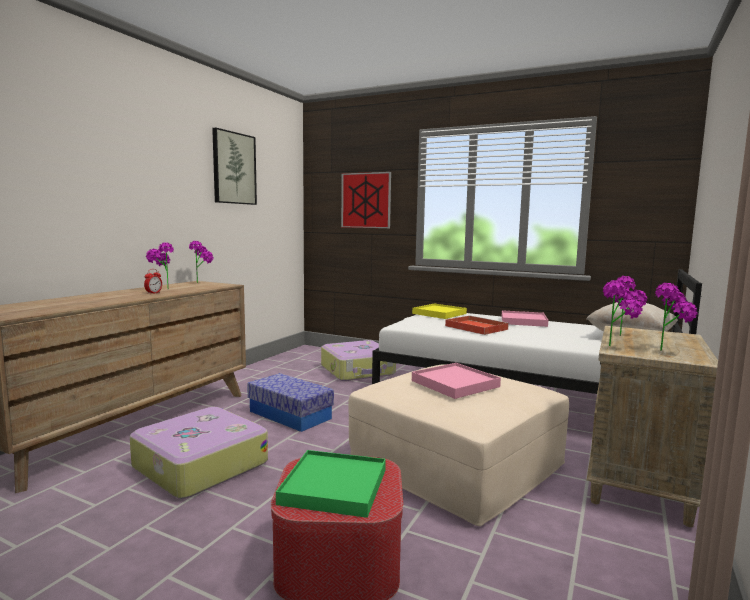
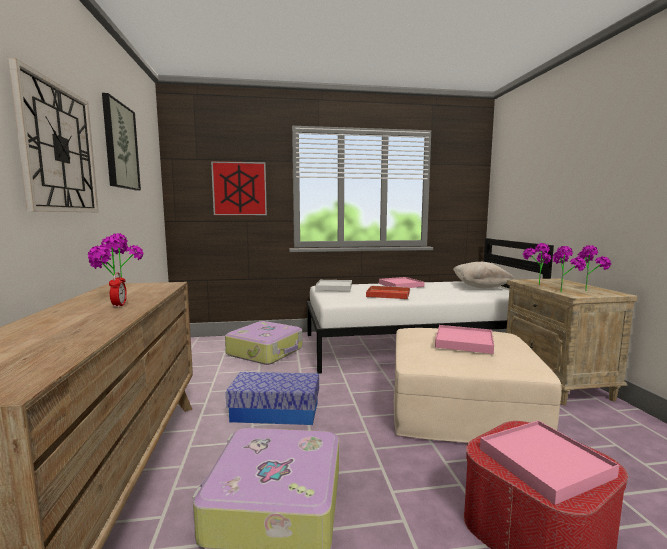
camera: 35 degrees left, 0 degrees up
green tray [276,450,386,518] -> pink tray [480,420,619,505]
yellow tray [412,303,467,319] -> white tray [315,280,352,291]
none -> wall clock [8,58,99,212]

